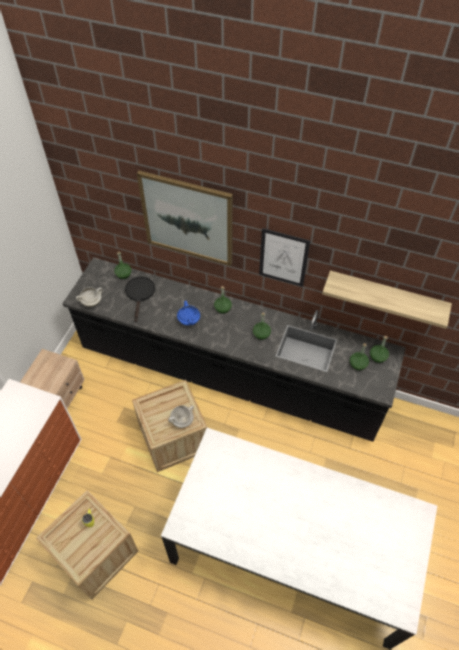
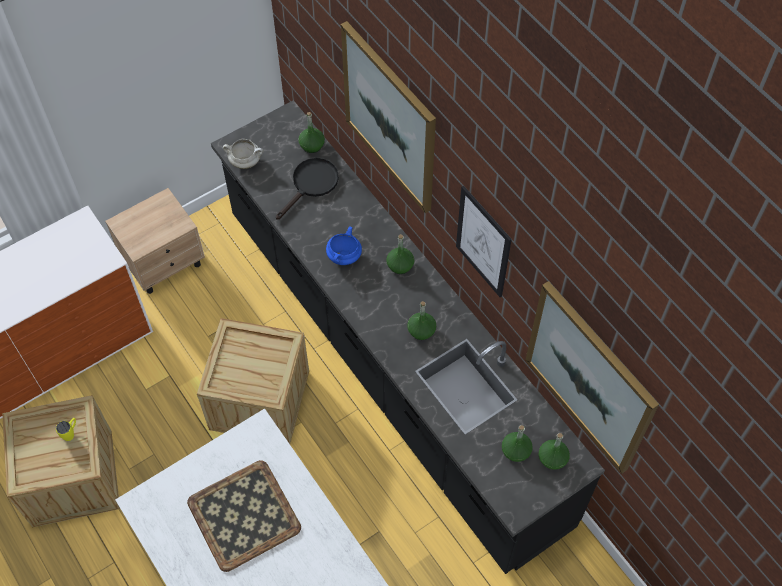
camera: 35 degrees right, 5 degrees up
white cooking pot [168,405,194,428] -> none
shelf [322,270,452,329] -> picture [525,281,659,474]
none -> tray [187,460,301,572]

